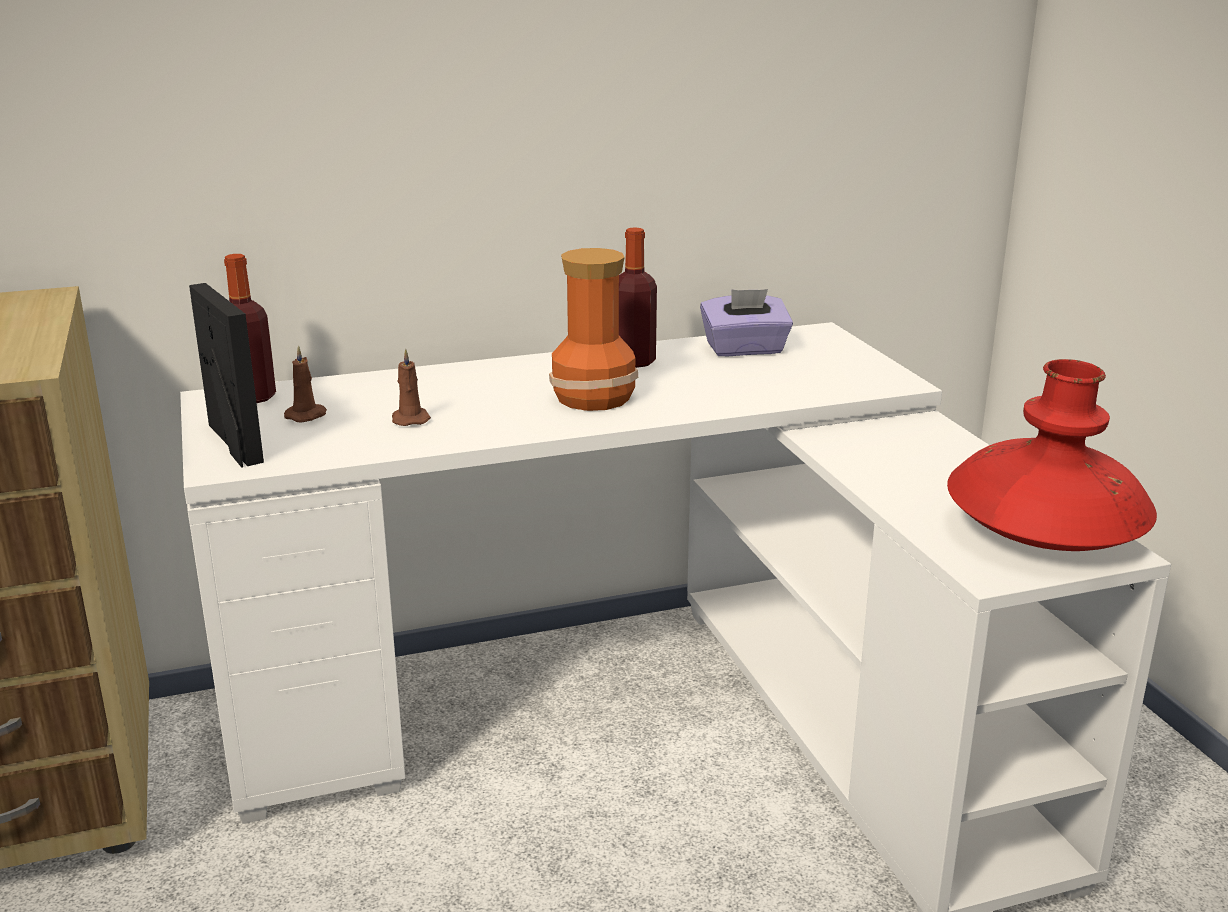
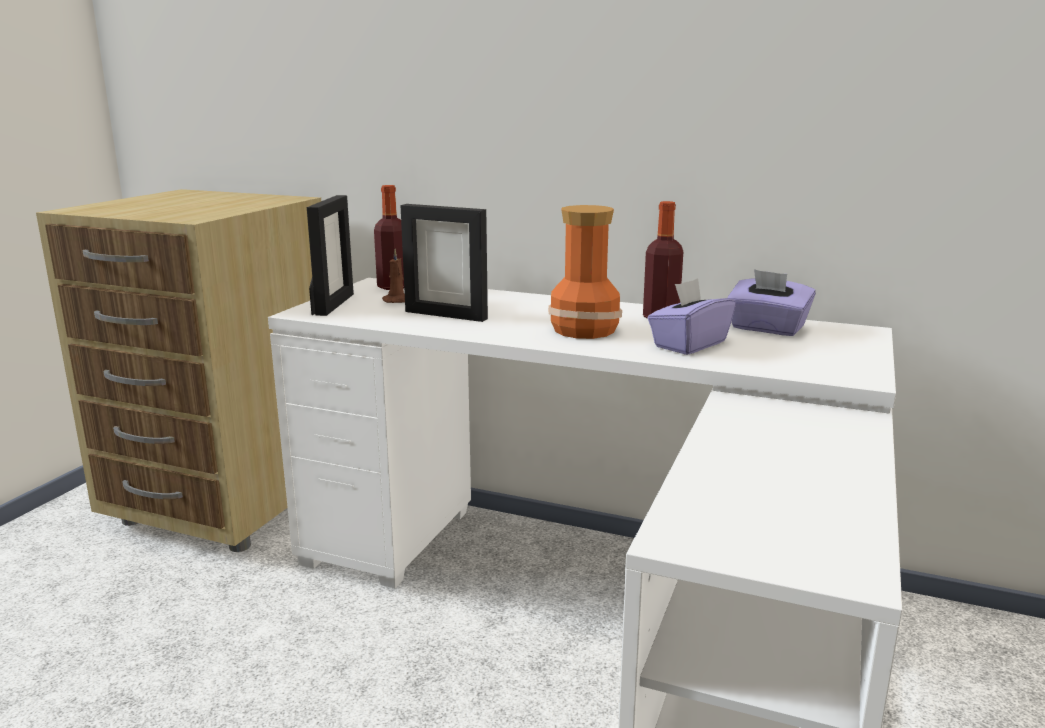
camera: 40 degrees right, 5 degrees down
brown candle [392,349,431,426] -> picture frame [400,204,488,322]
red vase [947,359,1157,551] -> none
none -> purple tissue box [648,278,736,355]

